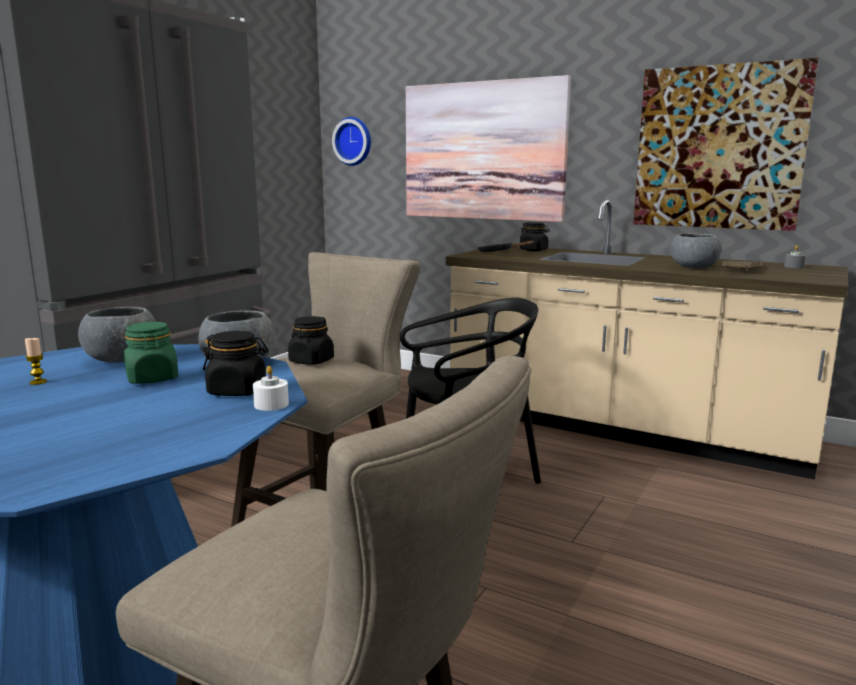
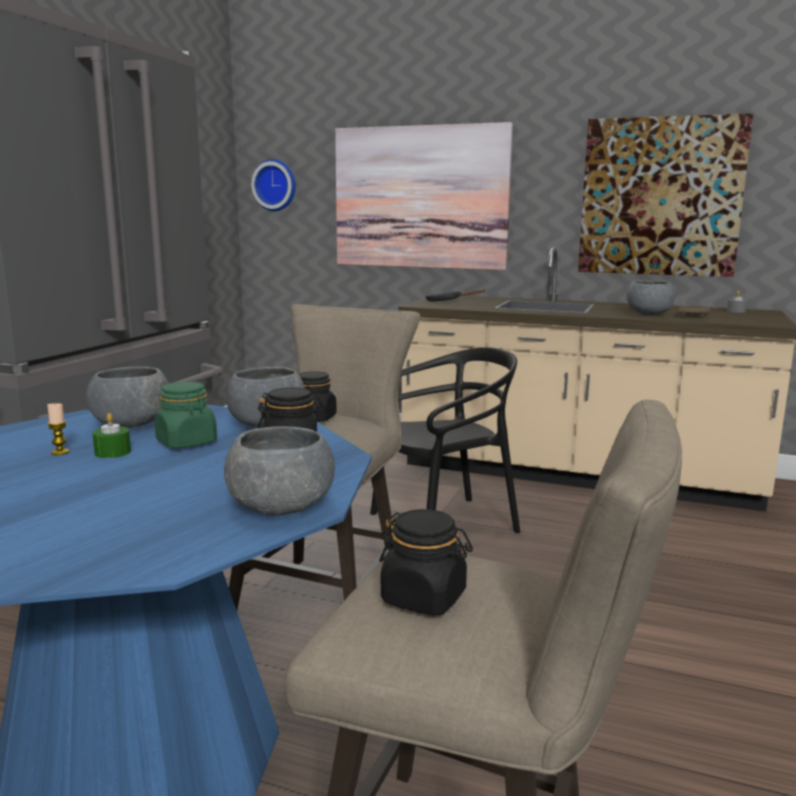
camera: 10 degrees left, 0 degrees up
white candle [253,366,289,411] -> none
black jar [520,222,550,251] -> black jar moved to [380,509,473,615]
none -> green candle [93,413,131,458]
none -> grey bowl [224,426,335,515]

